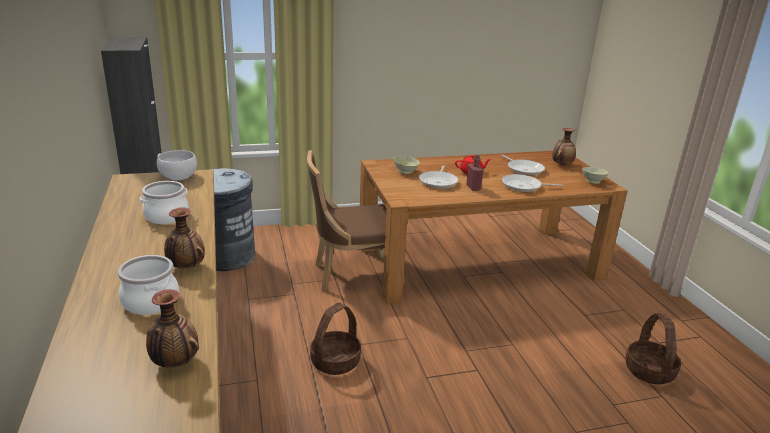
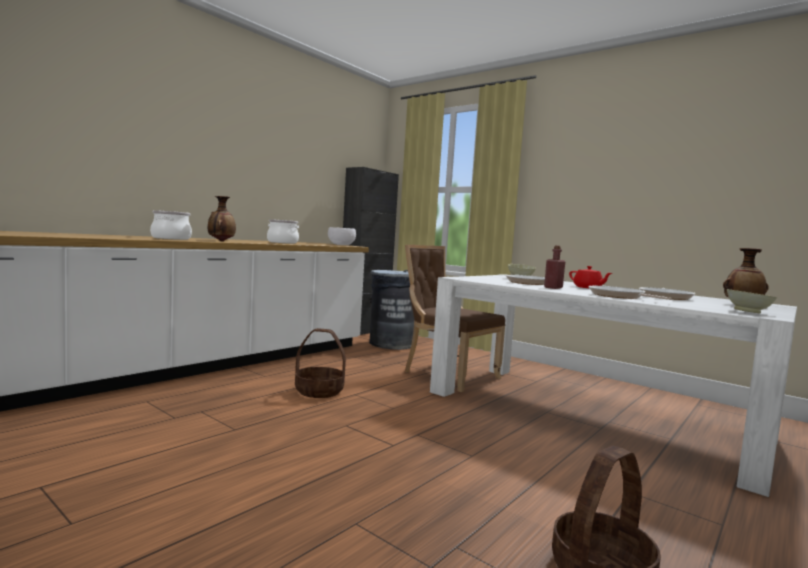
camera: 55 degrees right, 20 degrees down
vase [146,289,199,368] -> none
brown dining table [360,151,628,304] -> white dining table [430,274,797,497]

